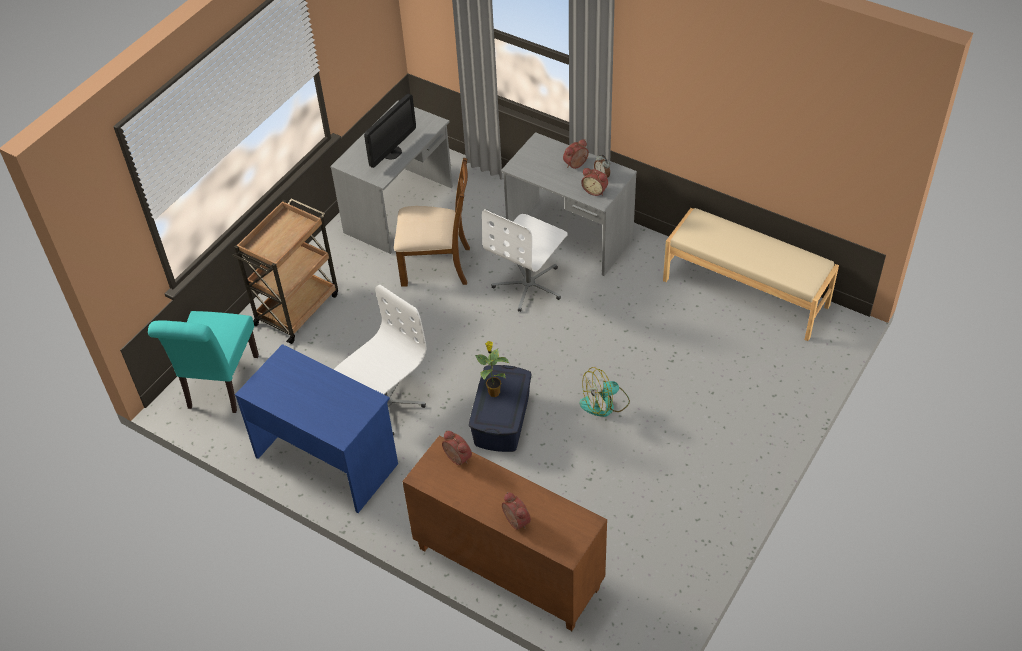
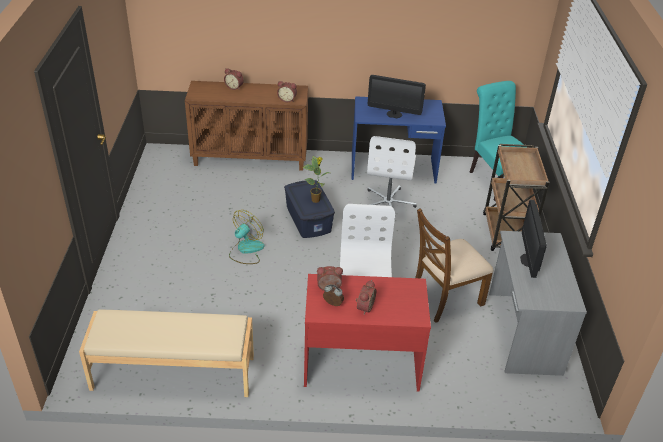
camera: 145 degrees right, 10 degrees down
grey desk [501,132,637,276] -> red desk [304,274,431,392]
none -> monitor [368,75,426,118]

